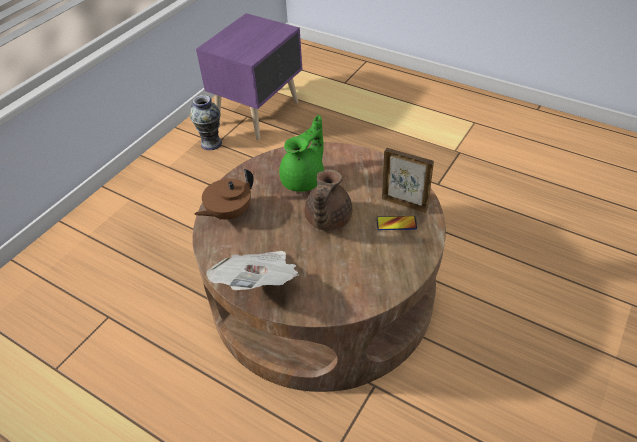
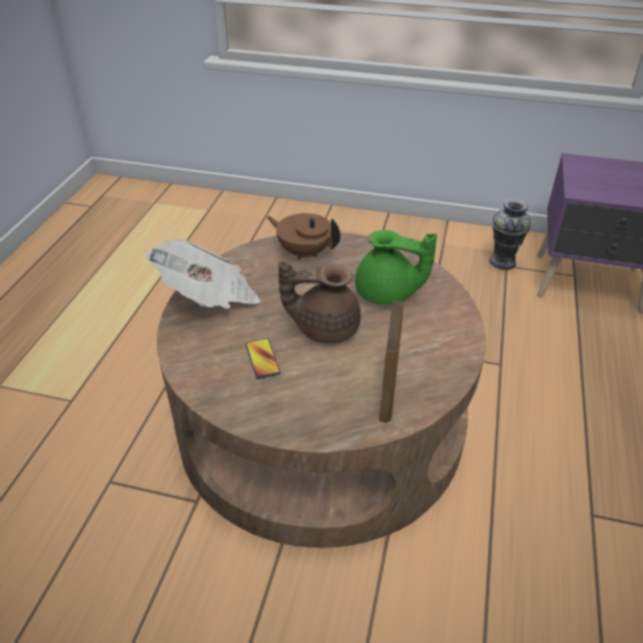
camera: 70 degrees right, 5 degrees down
phone [377,216,417,230] -> phone moved to [246,338,280,379]

